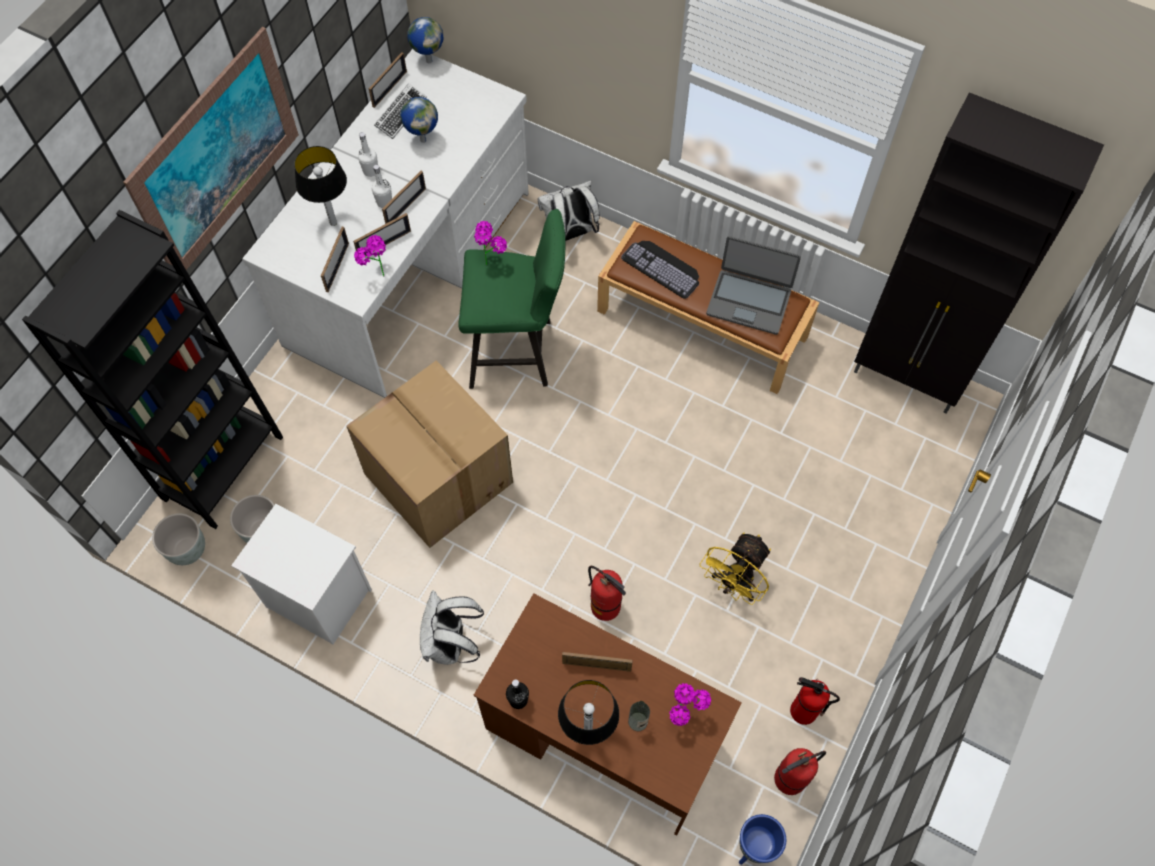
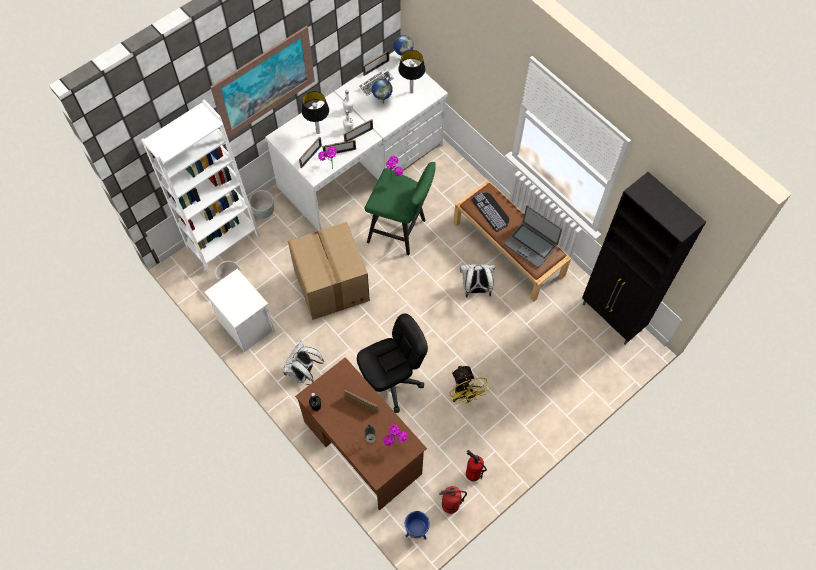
camera: 20 degrees right, 0 degrees up
black bookcase [22,210,283,529] -> white bookcase [141,99,260,273]
grey planter [152,513,205,565] -> grey planter moved to [249,190,274,218]
white backpack [537,181,600,241] -> white backpack moved to [460,265,496,297]
table lamp [558,680,619,745] -> table lamp moved to [398,50,425,93]
fire extinguisher [588,566,626,621] -> black office chair [357,313,428,413]
yellow fan [700,532,771,605] -> yellow fan turned 75 degrees counterclockwise [449,365,490,405]

